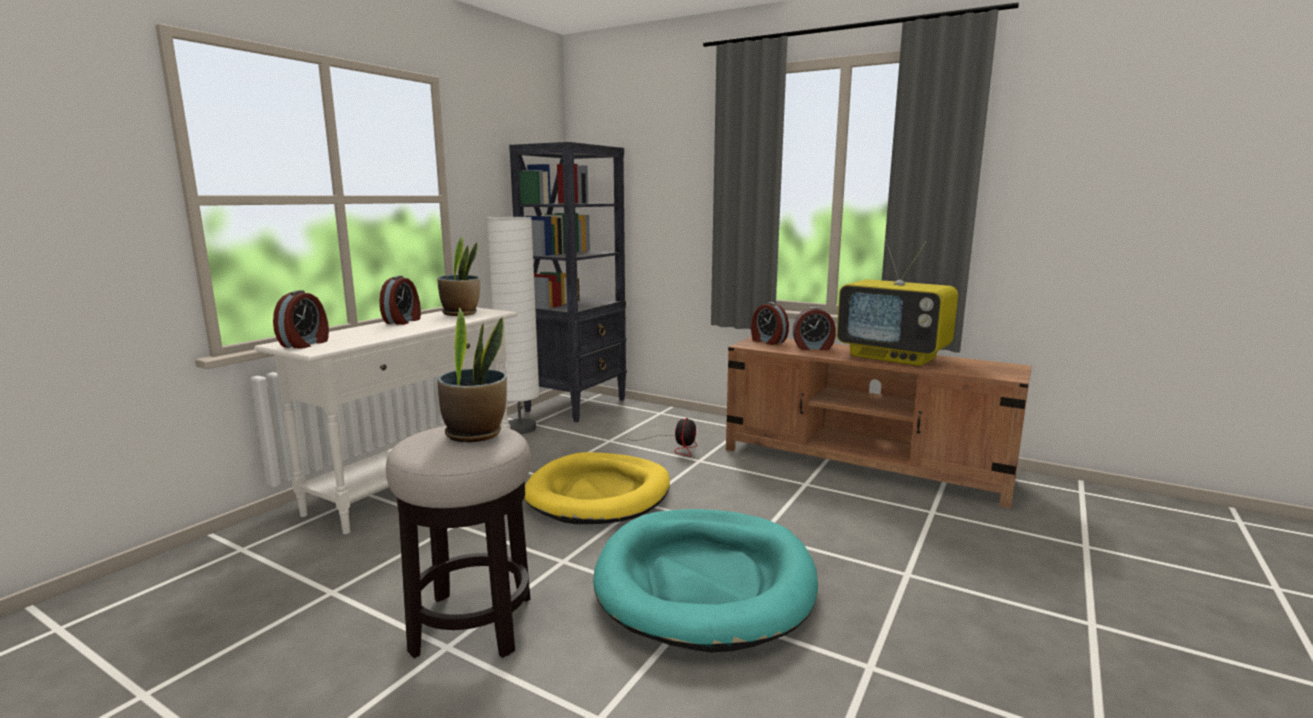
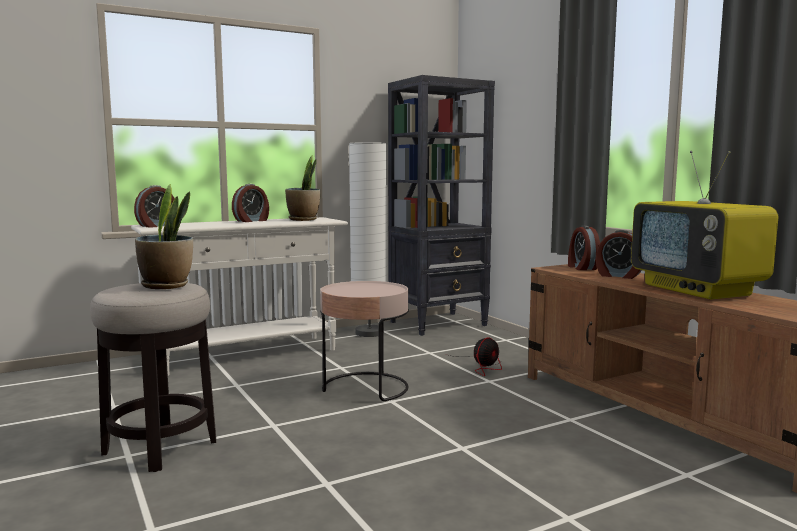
camera: 30 degrees right, 5 degrees down
yellow dog bed [524,452,670,524] -> pink side table [320,281,409,401]
turquoise dog bed [593,509,818,652] -> none

